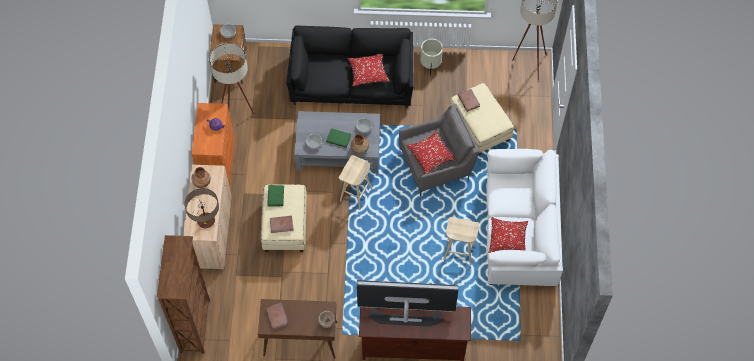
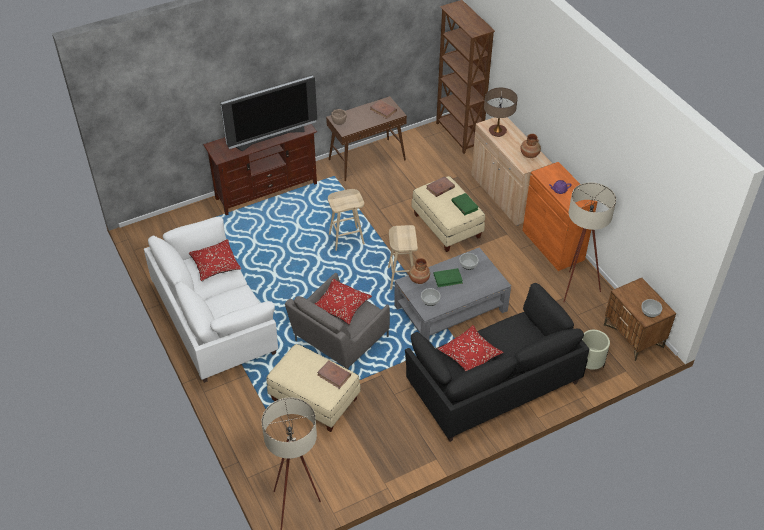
camera: 150 degrees right, 15 degrees down
beige planter [420,39,443,75] -> beige planter moved to [582,330,610,377]
beige stool [443,217,479,265] -> beige stool moved to [328,189,365,251]

